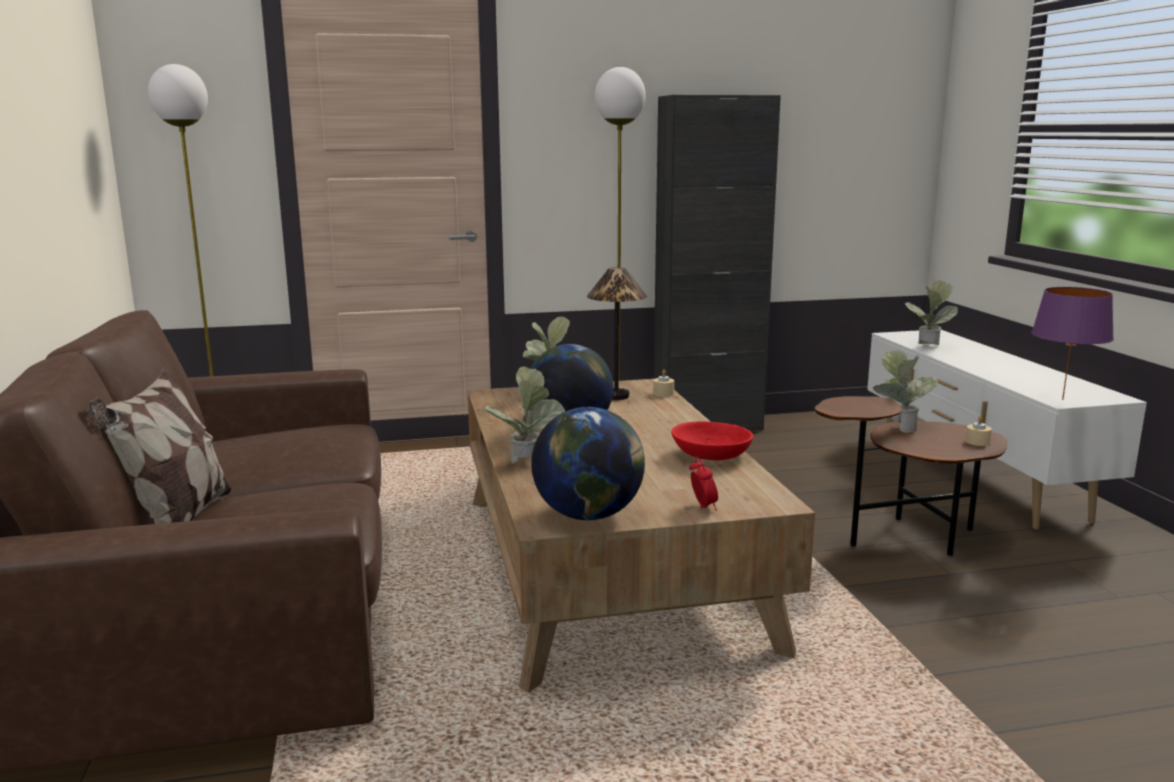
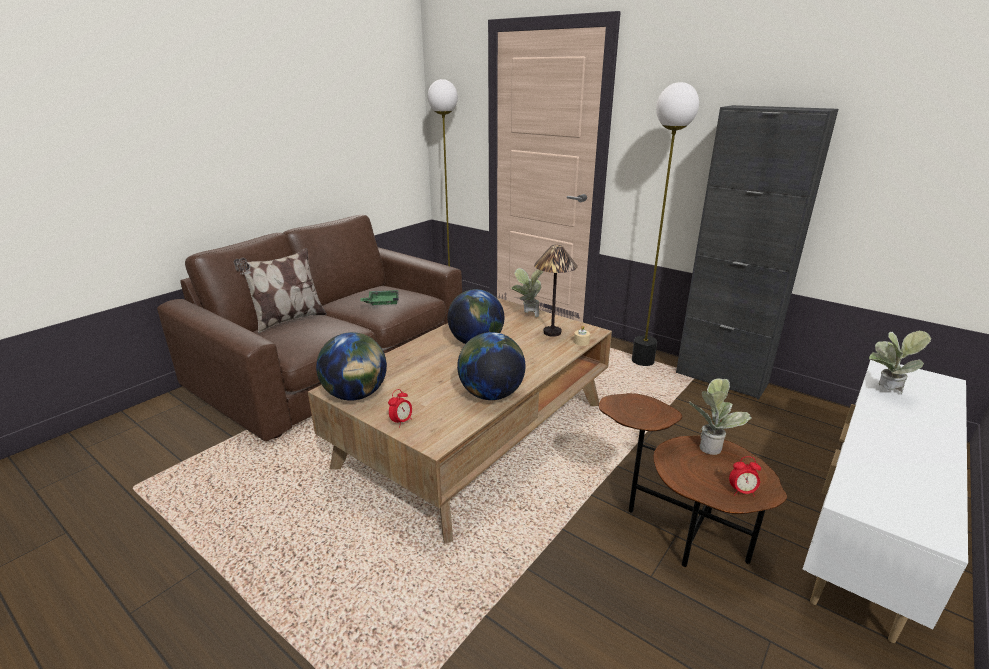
camera: 50 degrees right, 10 degrees up
potted plant [485,367,565,464] -> none
red bowl [671,421,753,460] -> globe [457,332,525,400]
beige candle [965,416,992,446] -> alarm clock [729,456,761,496]
purple table lamp [1031,287,1114,400] -> none
none -> green tray [360,290,399,305]

